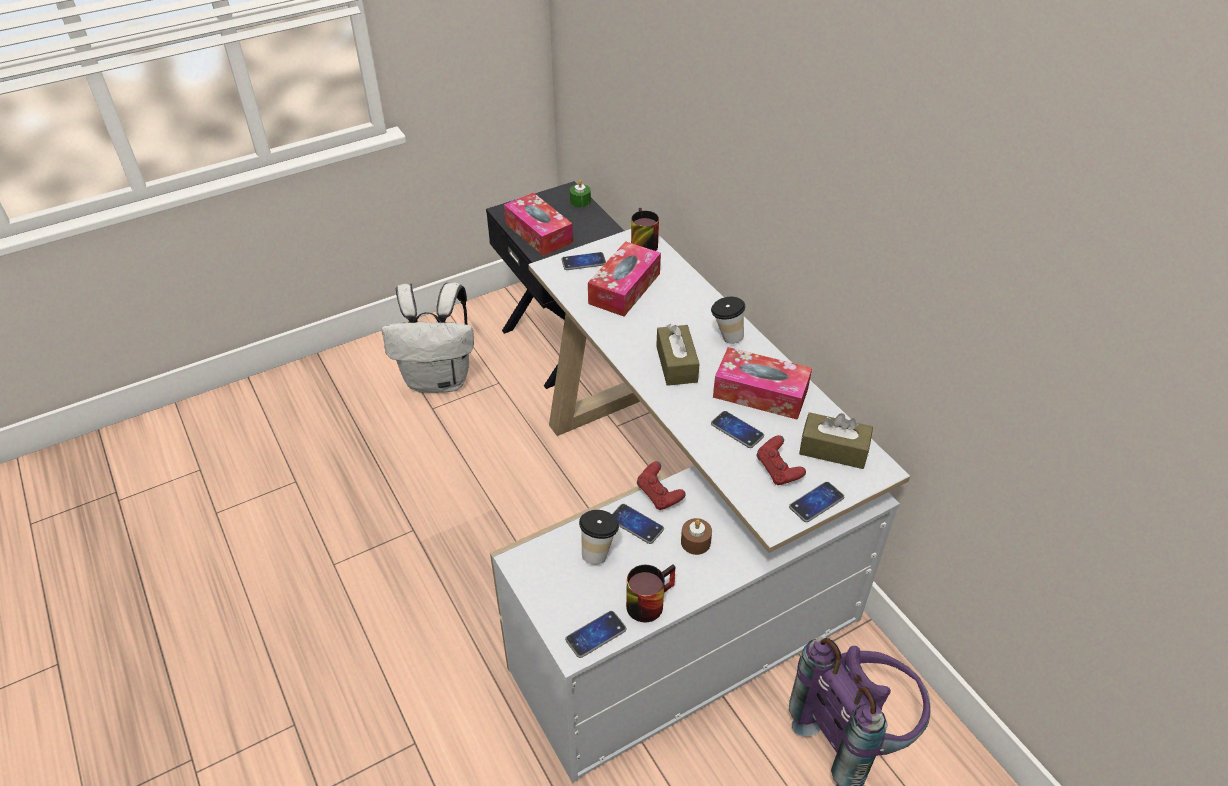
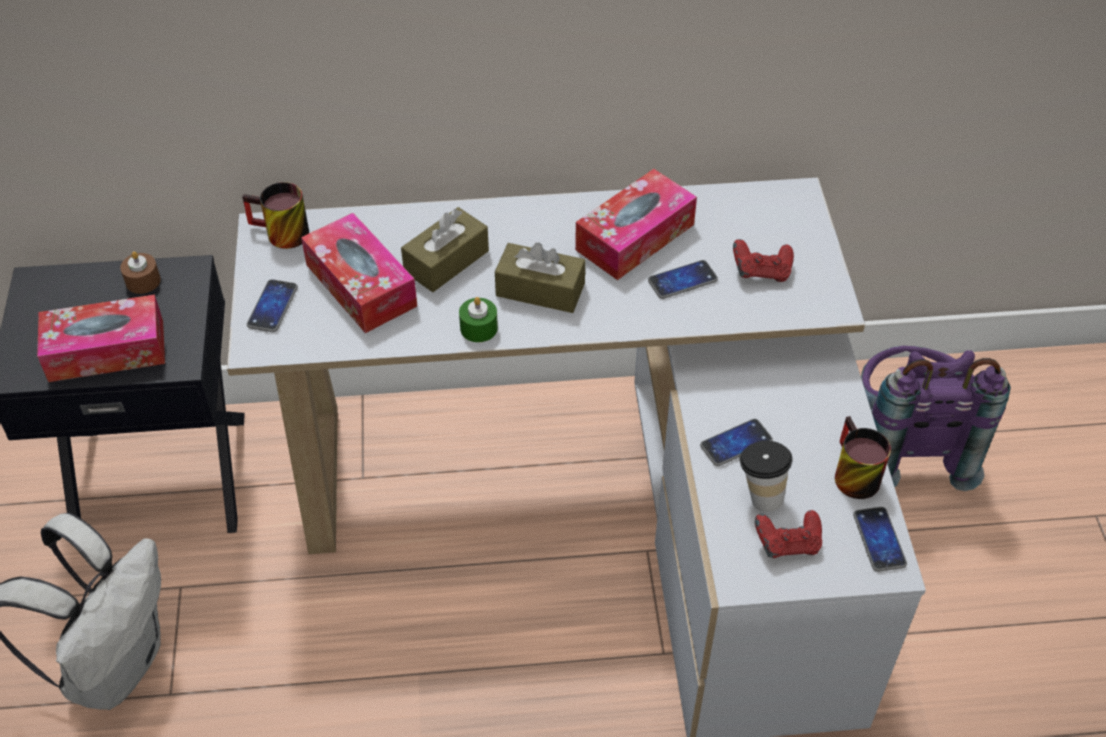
camera: 65 degrees left, 5 degrees up
green candle [570,180,591,207] -> green candle moved to [459,297,498,342]
red game controller [637,461,686,510] -> red game controller moved to [755,510,822,558]
brown candle [681,518,712,555] -> brown candle moved to [120,251,161,294]
cup [711,297,745,344] -> none
phone [789,482,844,522] -> none
brown tissue box [799,412,873,469] -> brown tissue box moved to [401,207,489,292]

